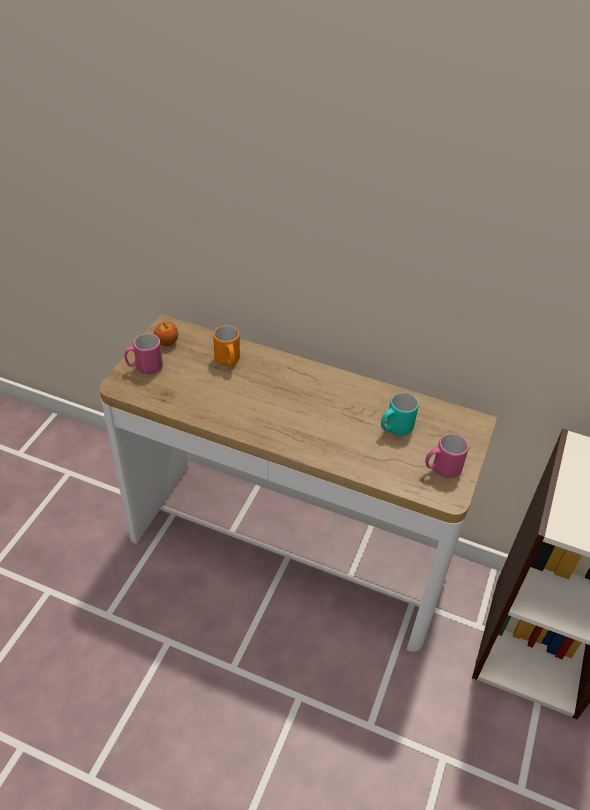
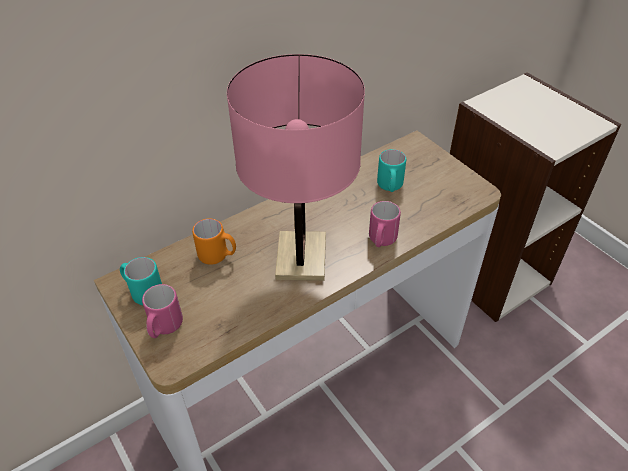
camera: 55 degrees left, 0 degrees up
apple [154,321,178,346] -> turquoise mug [120,257,162,305]
pink mug [425,433,469,478] -> pink mug moved to [369,201,401,247]
none -> pink table lamp [227,54,365,281]

